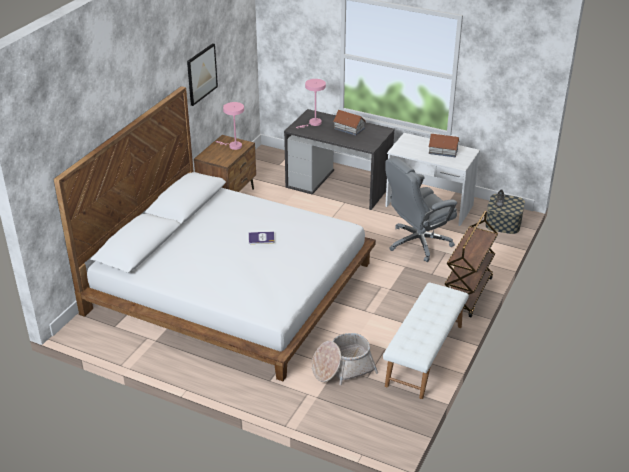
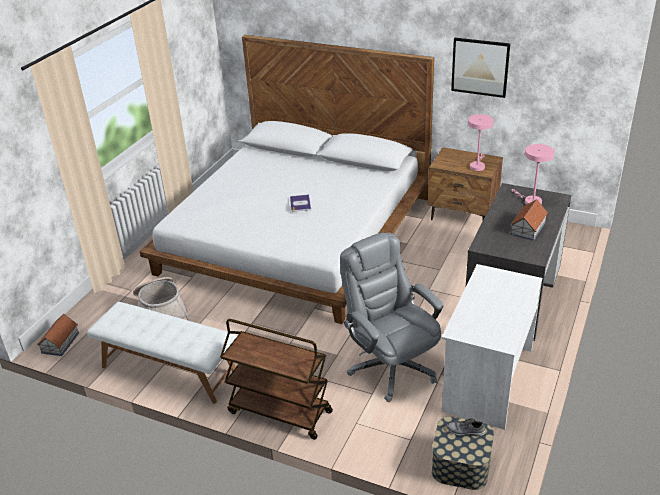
camera: 90 degrees right, 0 degrees up
toy house [428,134,459,157] -> toy house moved to [37,314,79,356]

